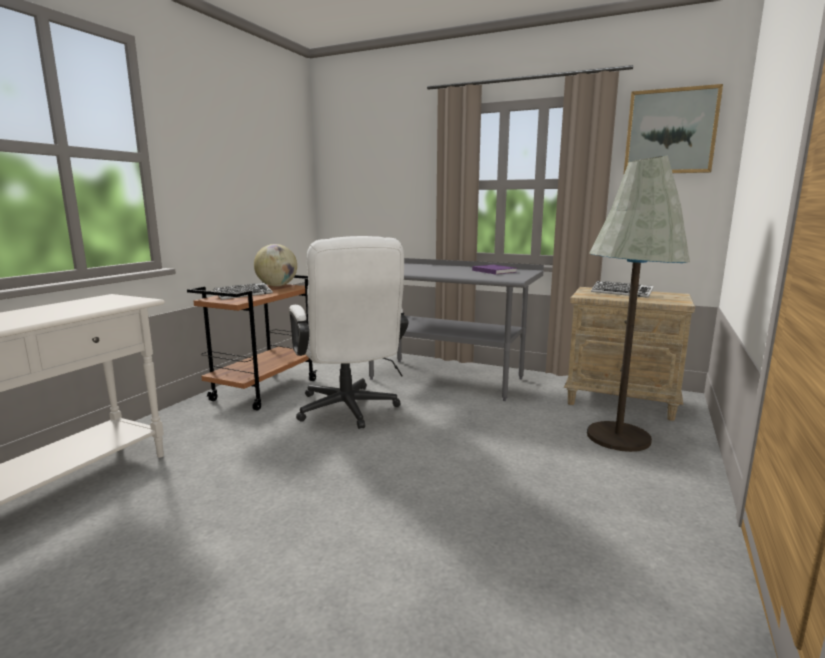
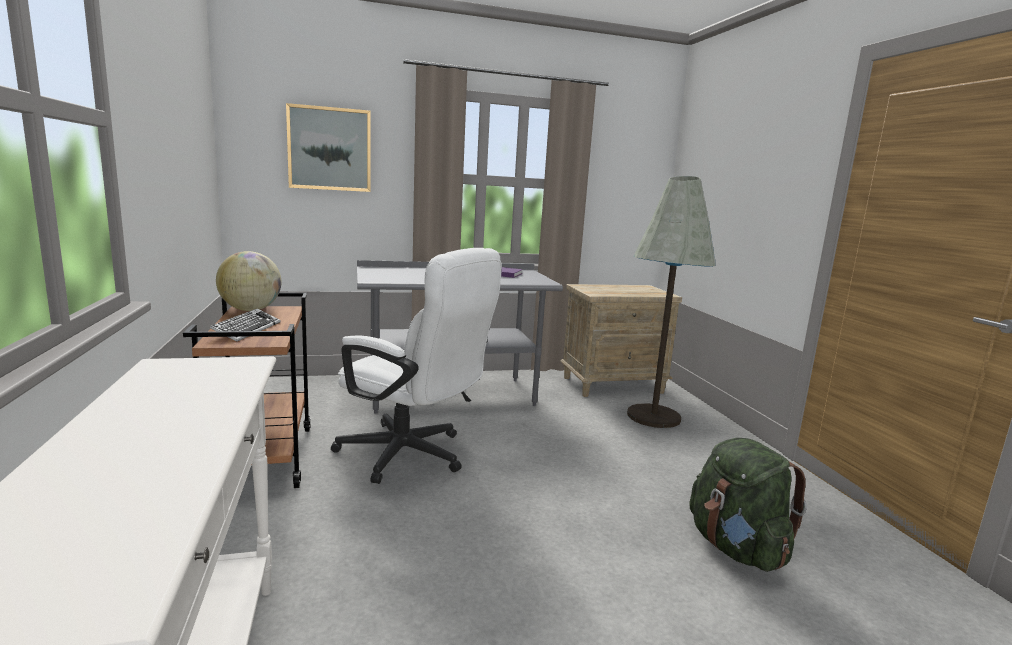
camera: 40 degrees left, 0 degrees up
keyboard [591,281,654,298] -> none
picture [624,84,723,173] -> picture moved to [286,103,371,192]
none -> green backpack [689,438,807,572]

